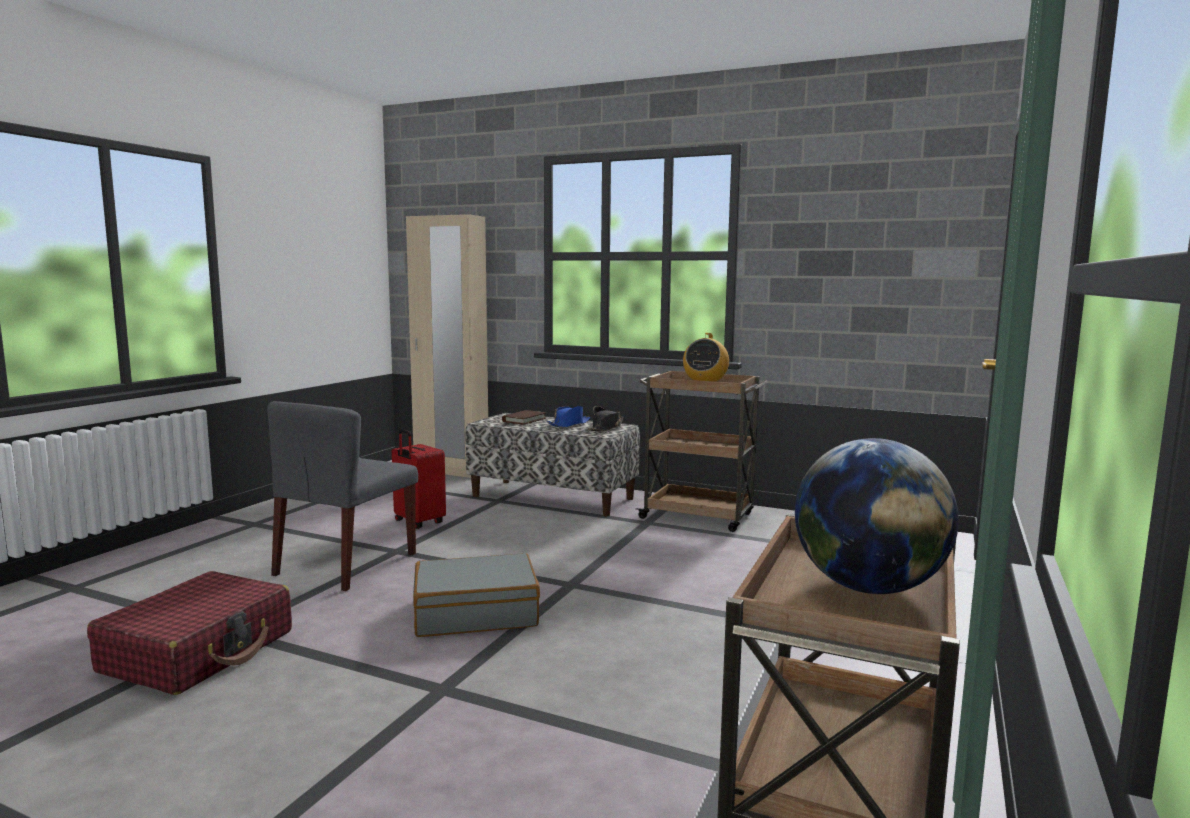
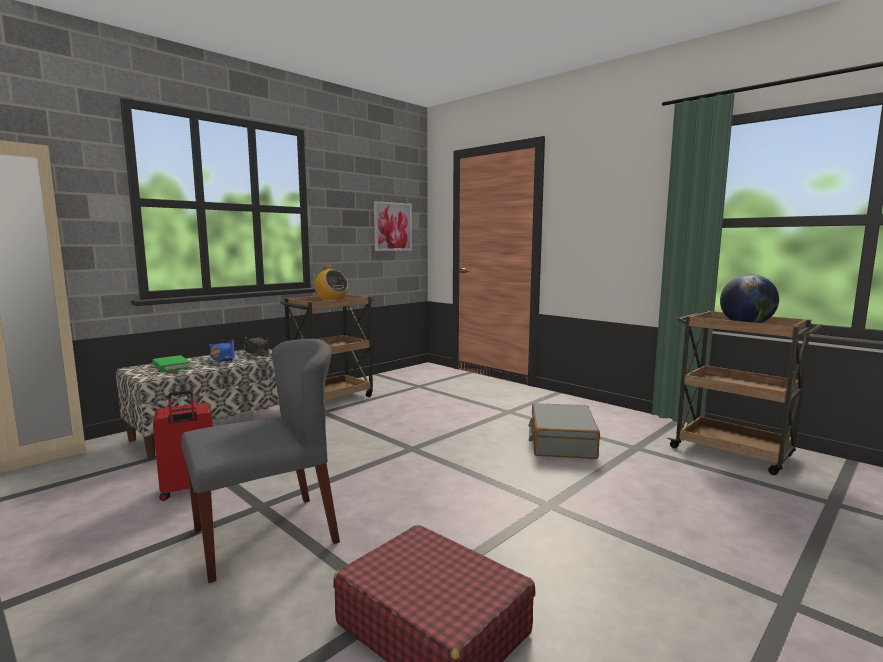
camera: 70 degrees left, 0 degrees up
grey chair [267,401,418,591] -> grey chair turned 75 degrees counterclockwise [181,339,340,583]
grey suitcase [413,553,540,637] -> grey suitcase moved to [528,403,600,459]
brown book [502,410,546,425] -> green book [152,355,191,372]
none -> picture [374,201,412,251]

